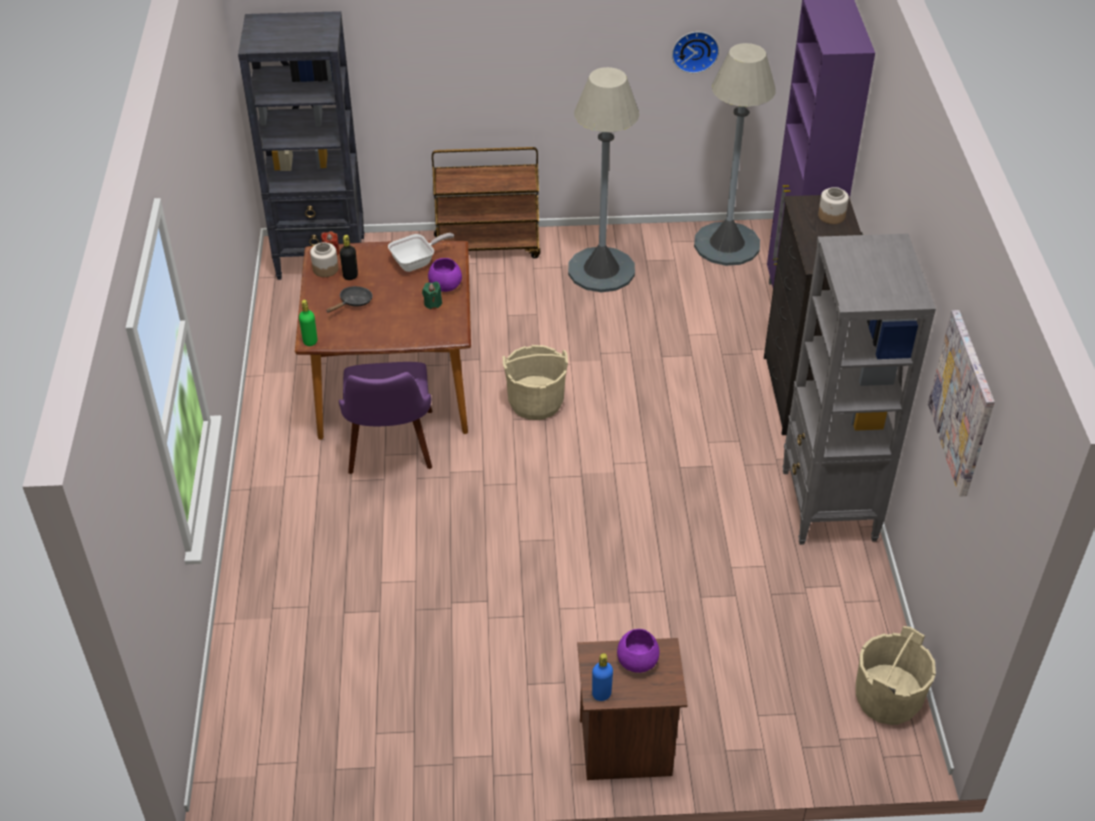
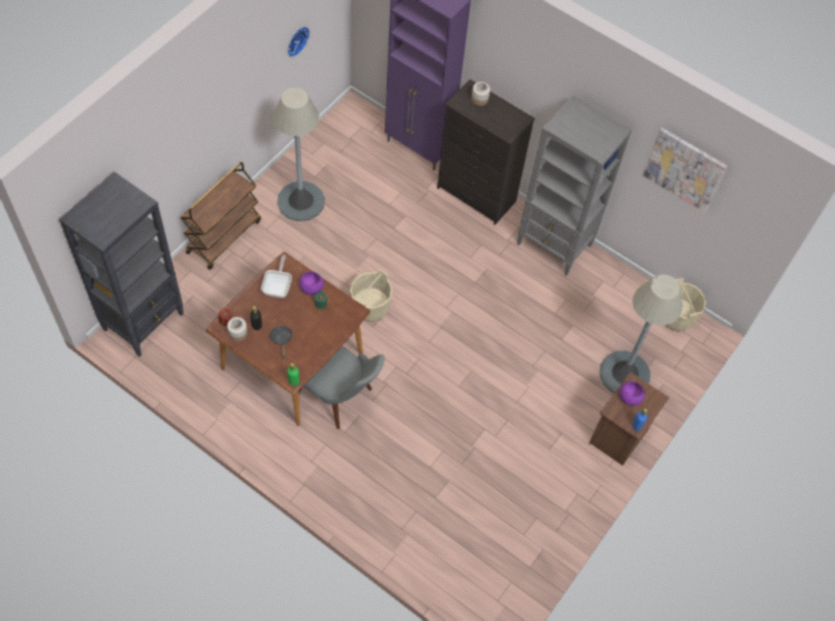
camera: 55 degrees left, 15 degrees up
purple chair [339,362,432,474] -> grey chair [299,346,384,429]
grey floor lamp [694,43,776,266] -> grey floor lamp moved to [600,275,682,393]

